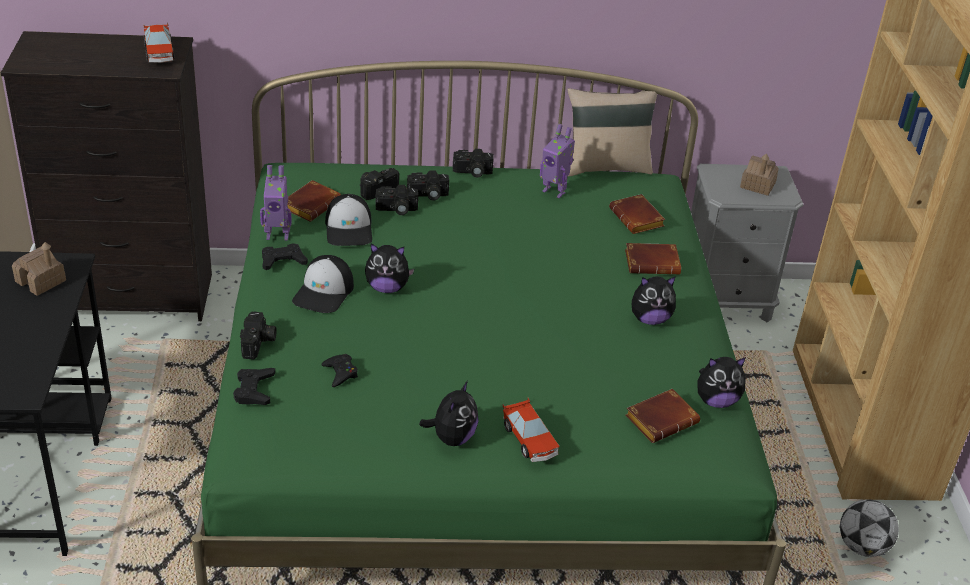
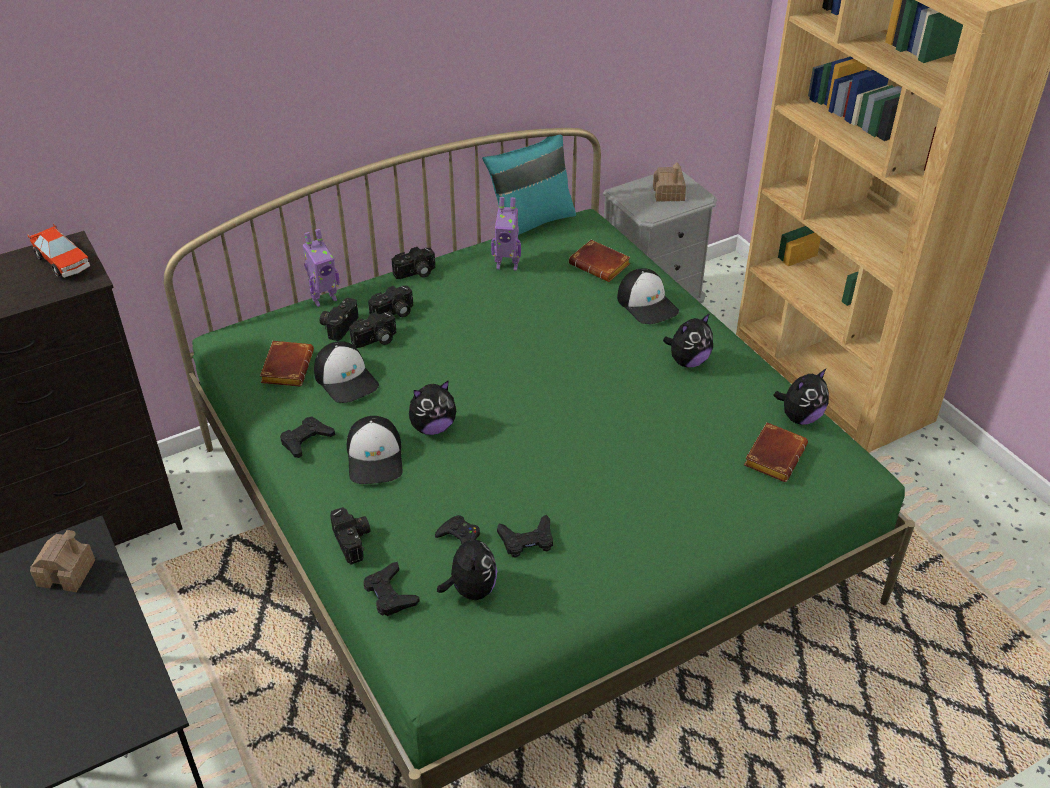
camera: 25 degrees left, 5 degrees up
toy robot [260,165,292,240] -> toy robot moved to [303,229,340,307]
plush toy [419,381,479,446] -> plush toy moved to [437,529,497,600]
toy car [503,398,559,462] -> none
beige pillow [567,88,657,176] -> turquoise pillow [482,135,576,235]
brown book [625,243,681,275] -> cap [617,268,679,324]
football [840,499,899,557] -> none
none -> black game controller [497,515,553,558]

